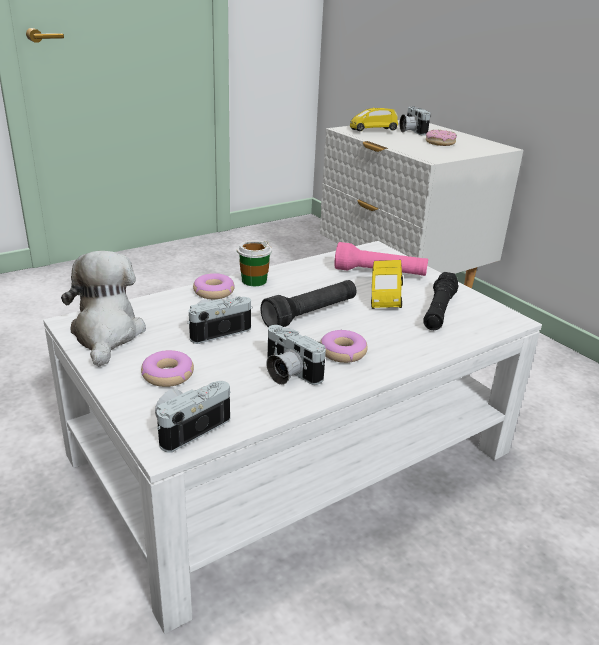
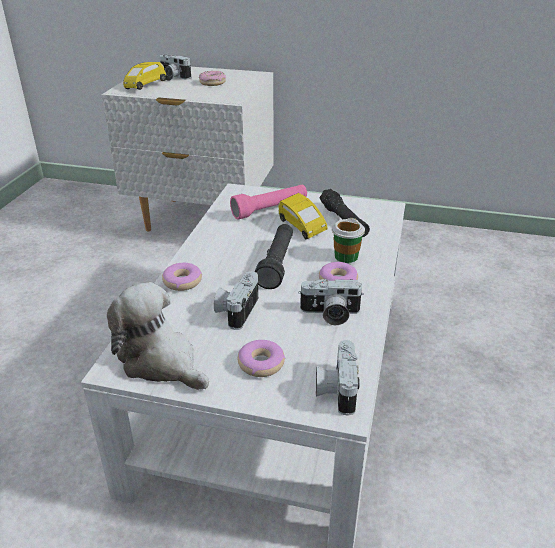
camera: 40 degrees left, 5 degrees up
cup [237,240,272,286] -> cup moved to [332,218,365,263]

